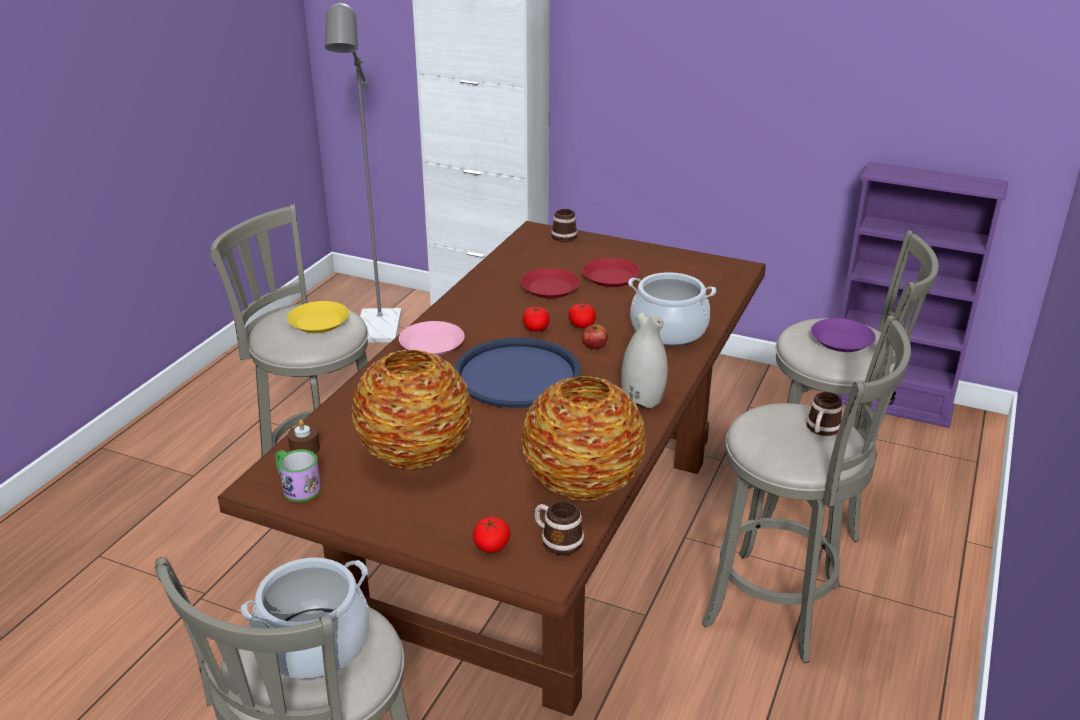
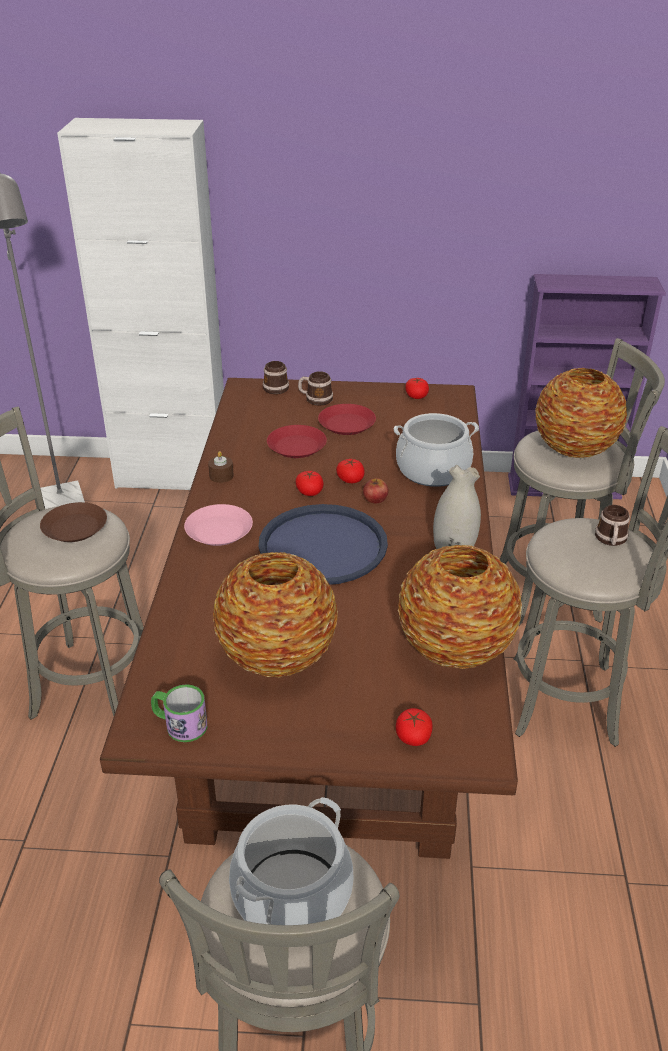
camera: 20 degrees left, 5 degrees up
yellow plate [287,301,349,333] -> brown plate [40,502,107,542]
brown candle [288,420,320,454] -> brown candle moved to [208,451,234,483]
mug [535,501,584,555] -> mug moved to [298,371,333,406]
purple plate [811,318,876,352] -> vase [535,368,627,458]
none -> tomato [405,378,429,399]

